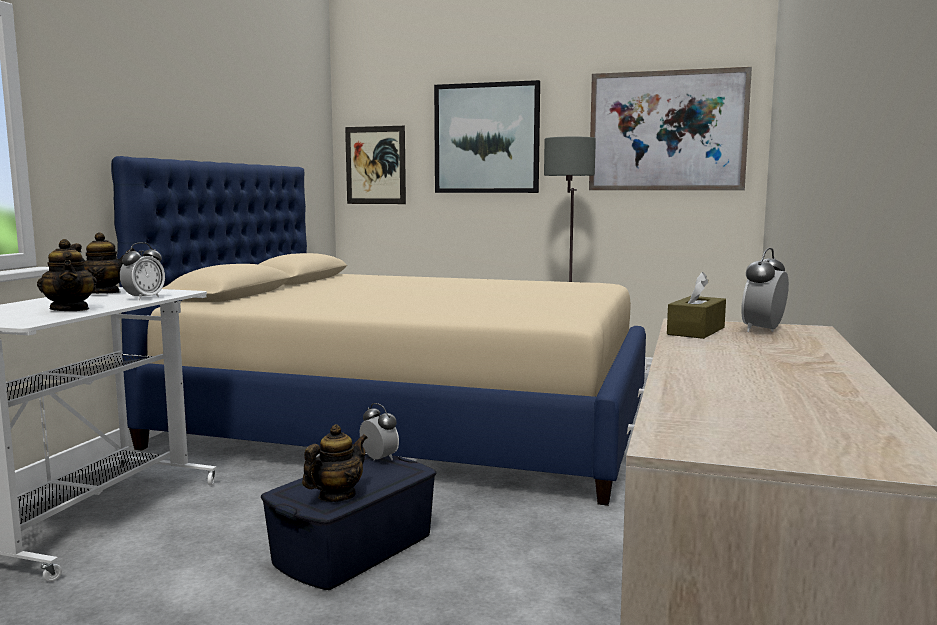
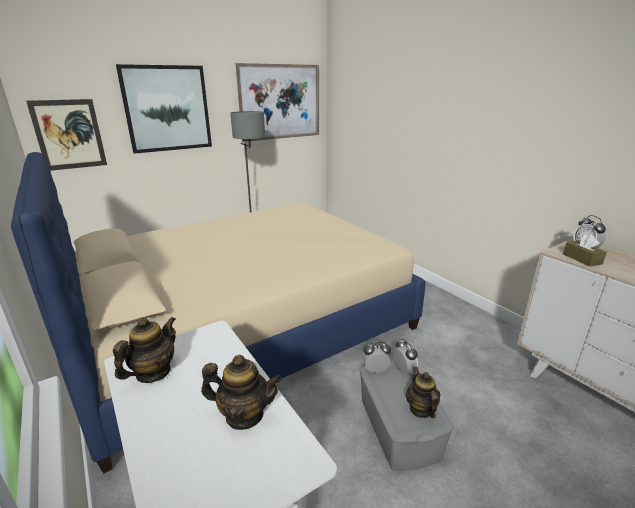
camera: 50 degrees left, 15 degrees up
alarm clock [120,242,165,300] -> alarm clock moved to [393,339,418,374]
blue storage box [261,454,436,590] -> grey storage box [359,360,454,471]

